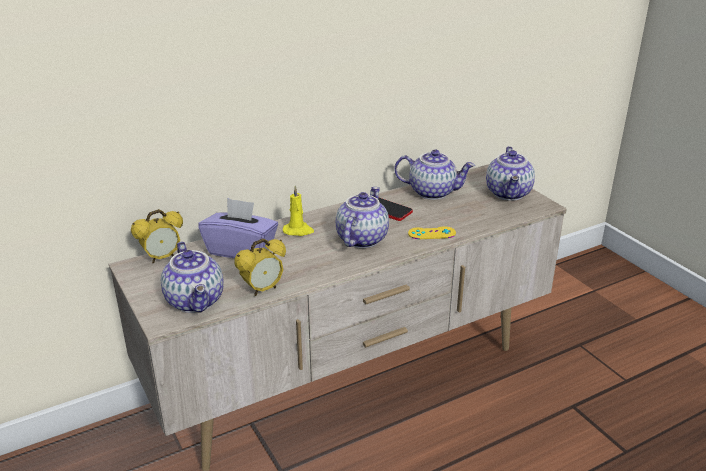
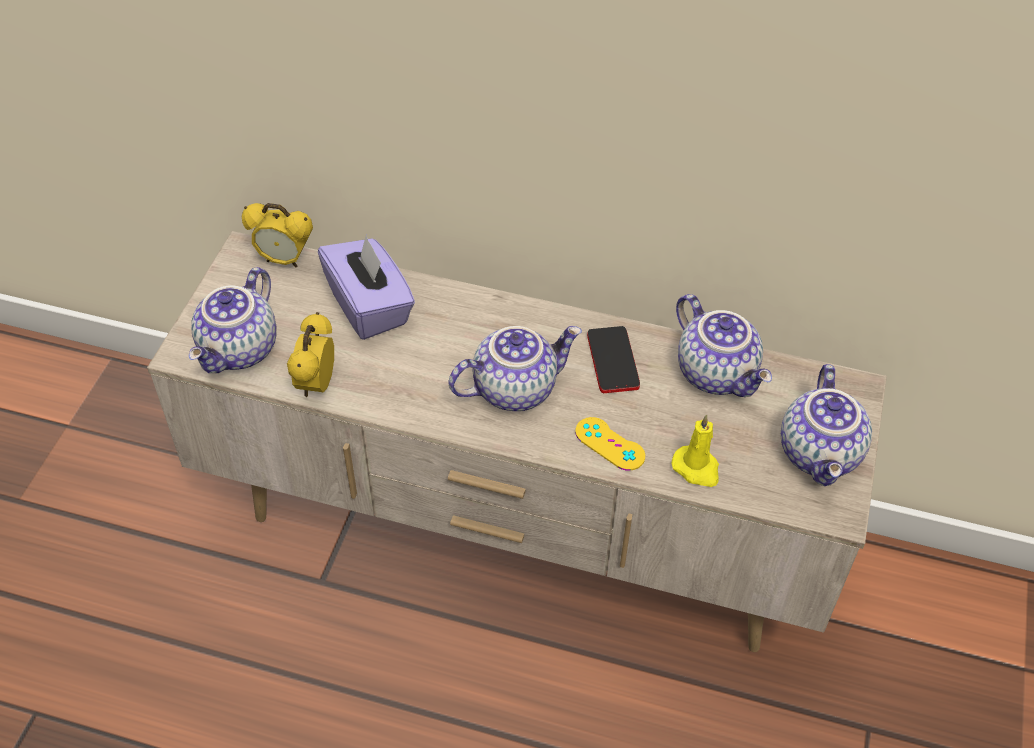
camera: 45 degrees right, 20 degrees up
alarm clock [234,238,286,296] -> alarm clock turned 90 degrees clockwise [287,312,334,397]
yellow candle [283,185,314,236] -> yellow candle moved to [672,415,719,487]
teapot [486,146,535,201] -> teapot turned 45 degrees counterclockwise [781,364,872,486]

